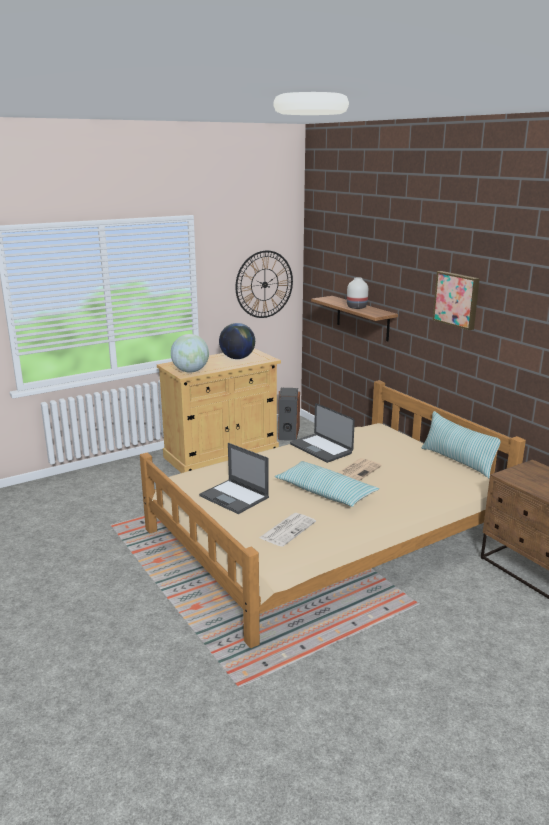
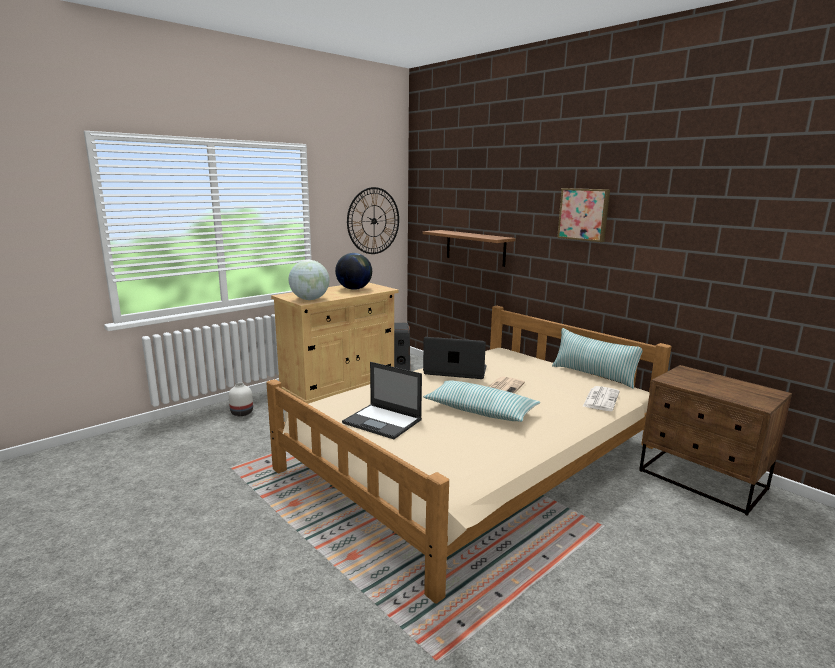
camera: 10 degrees left, 5 degrees down
newspaper [259,513,316,547] -> newspaper moved to [582,386,620,411]
laptop [290,403,355,463] -> laptop turned 150 degrees clockwise [423,337,486,379]
white vase [347,277,368,309] -> white vase moved to [229,383,253,416]

